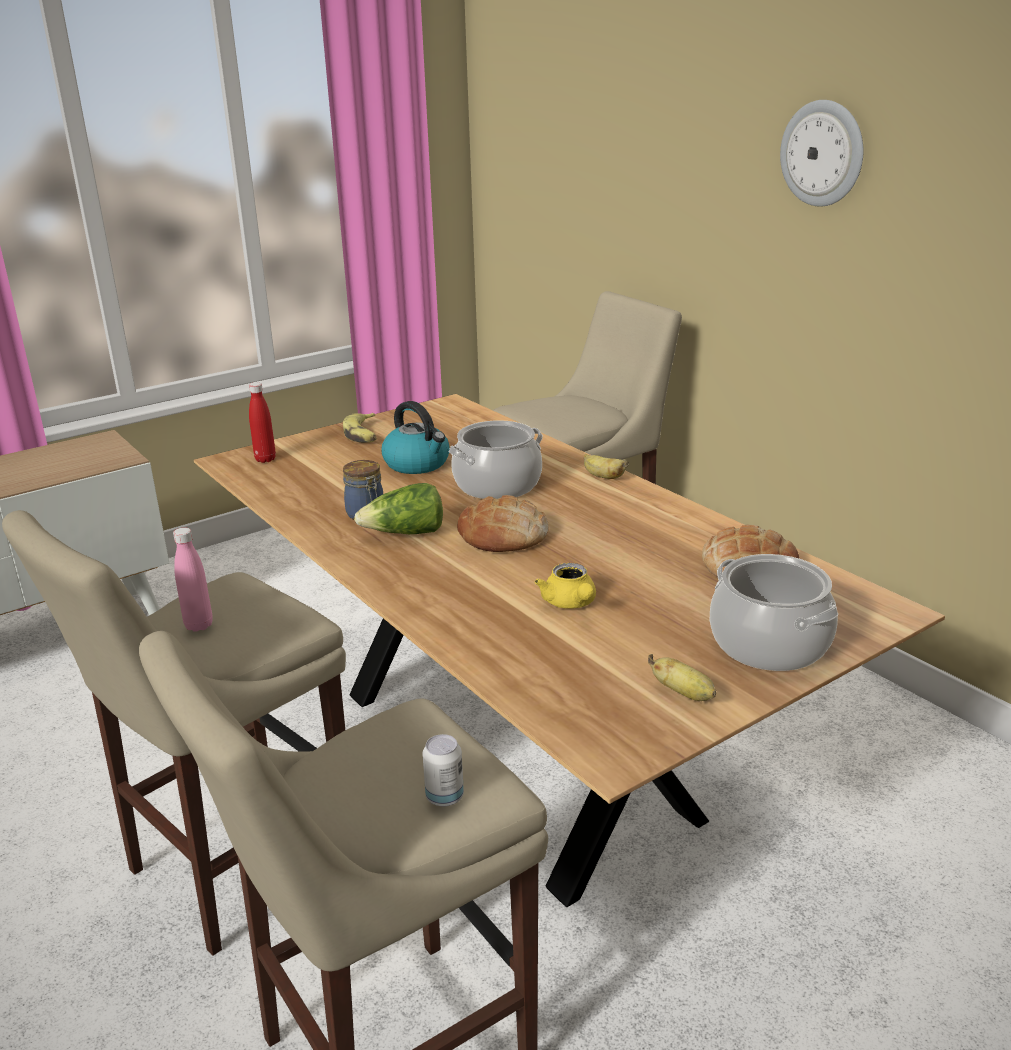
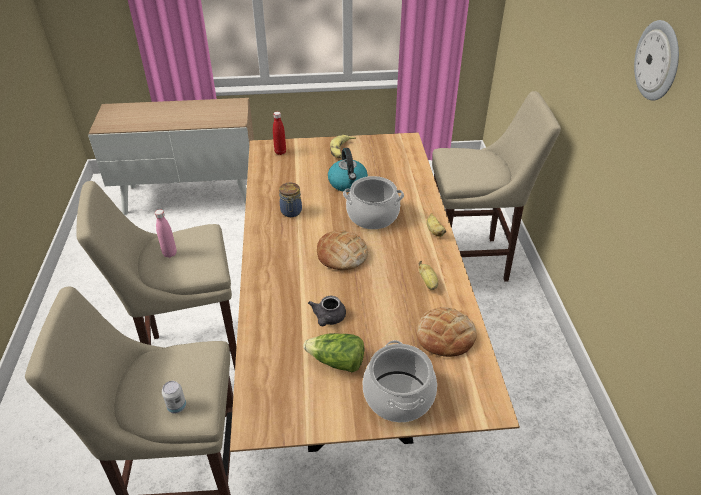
camera: 30 degrees right, 15 degrees up
lettuce [354,483,443,534] -> lettuce moved to [304,333,364,372]
yellow teapot [535,563,596,608] -> grey teapot [308,296,346,326]
banana [648,654,716,701] -> banana moved to [418,261,438,290]

